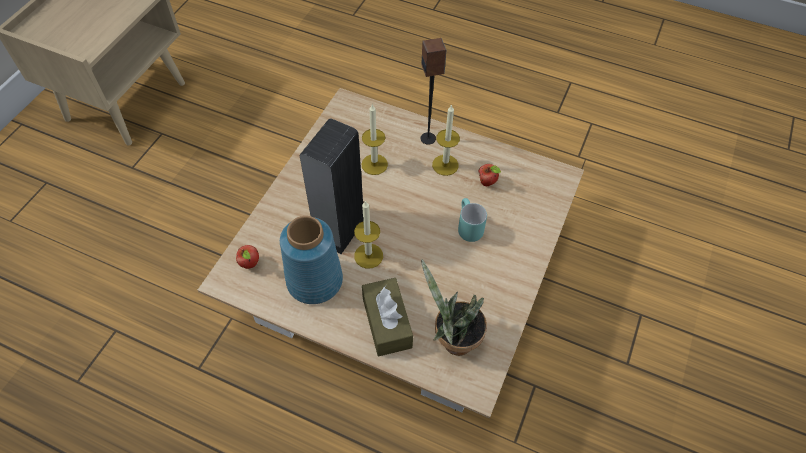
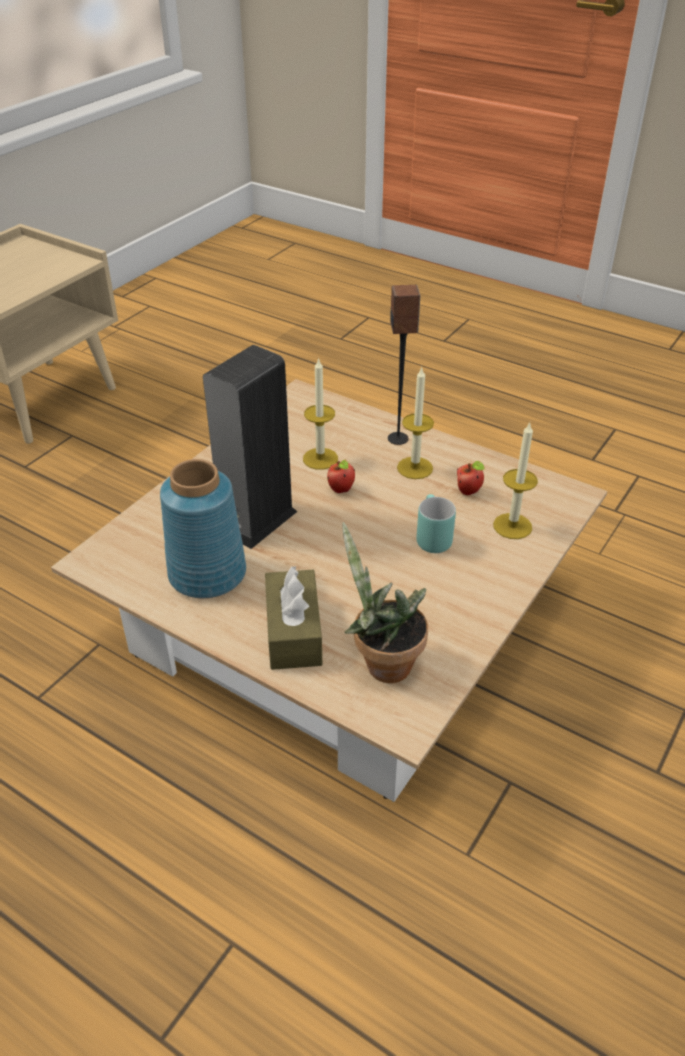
camera: 10 degrees right, 15 degrees down
apple [236,245,259,269] -> apple moved to [327,460,355,493]
candle [354,200,383,269] -> candle moved to [493,423,538,539]

